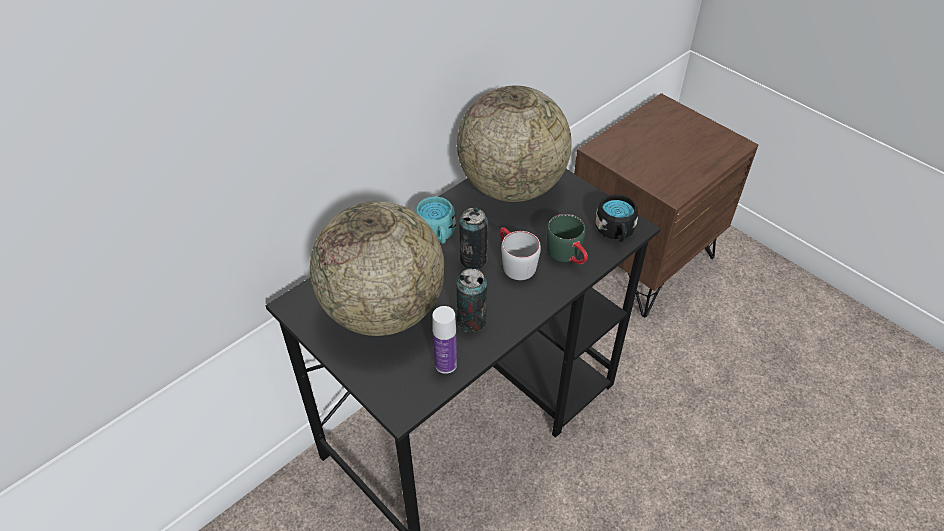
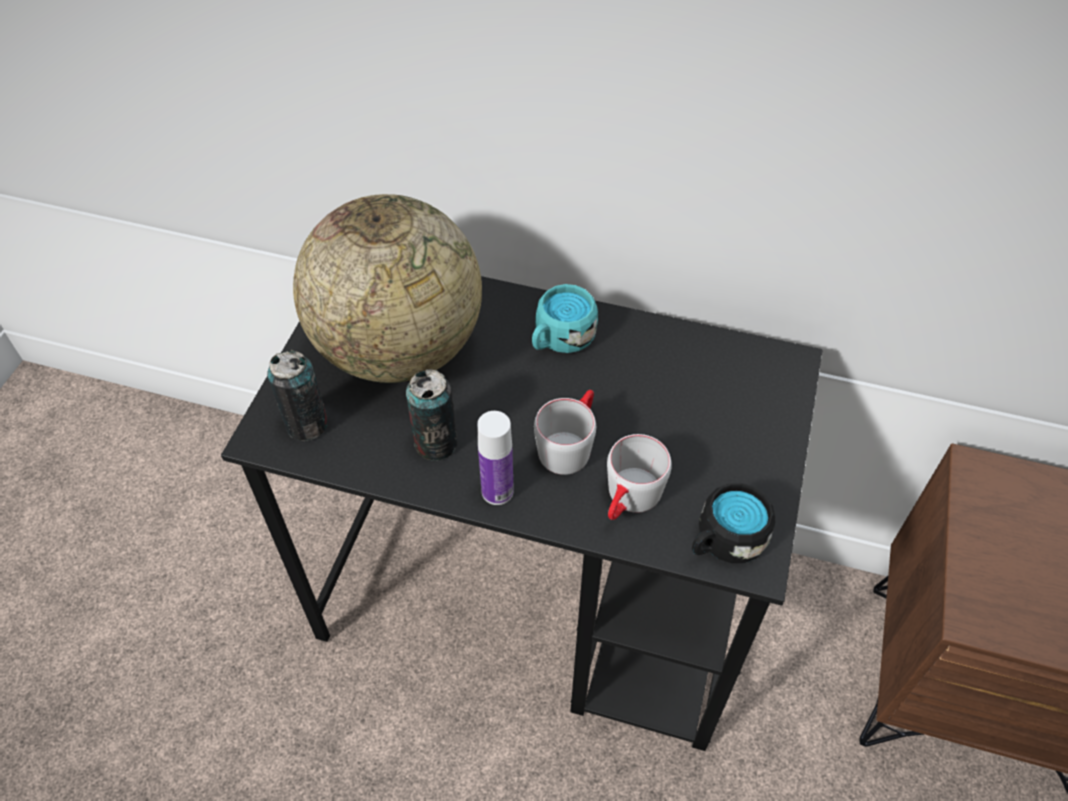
camera: 60 degrees right, 5 degrees up
bottle [433,306,457,374] -> bottle moved to [477,411,514,505]
globe [457,85,572,202] -> none
can [459,208,488,269] -> can moved to [267,350,328,441]
green mug [547,214,588,264] -> grey mug [607,434,672,520]

